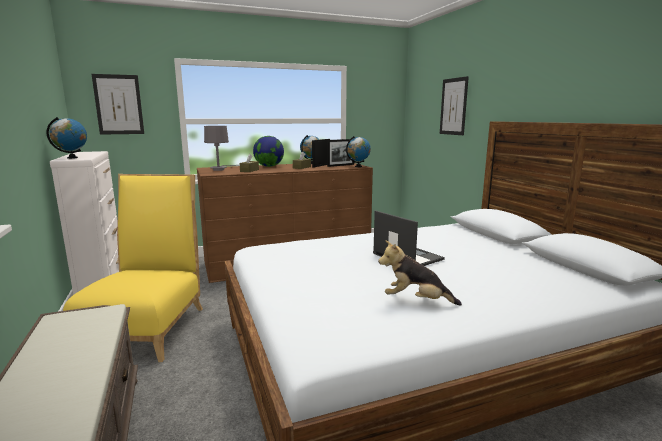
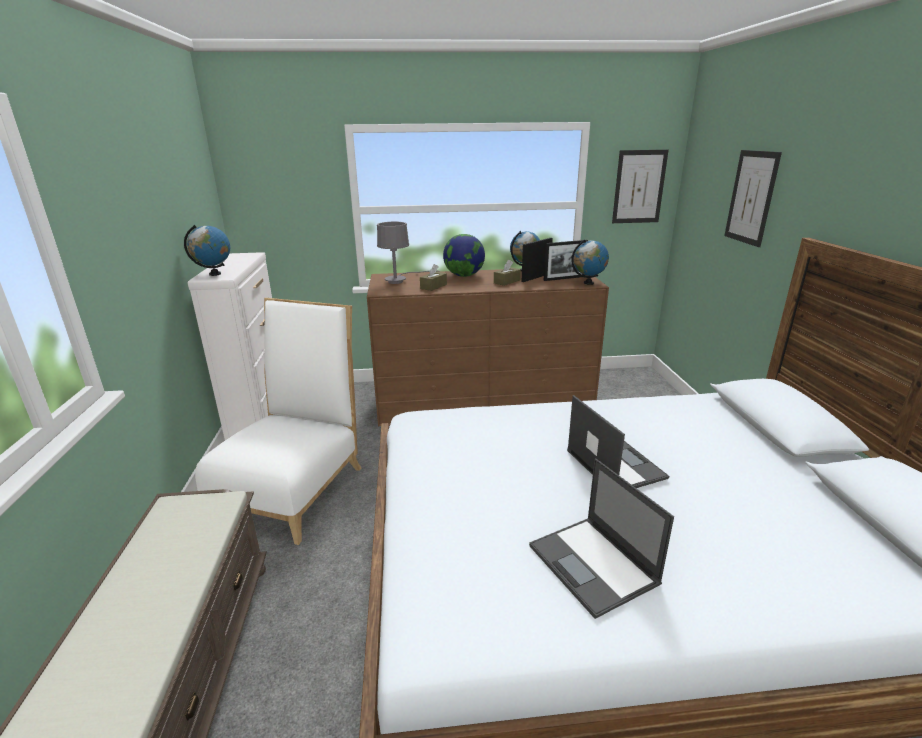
camera: 15 degrees right, 10 degrees up
yellow chair [63,174,203,362] -> white chair [195,298,361,545]
picture [92,74,144,135] -> picture moved to [612,150,669,223]
plush toy [378,240,462,306] -> laptop [529,458,674,619]

